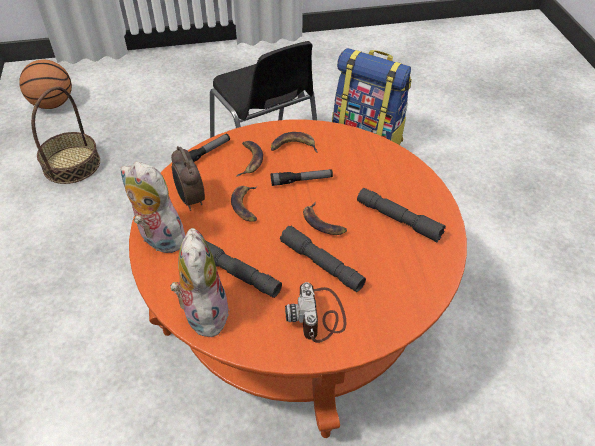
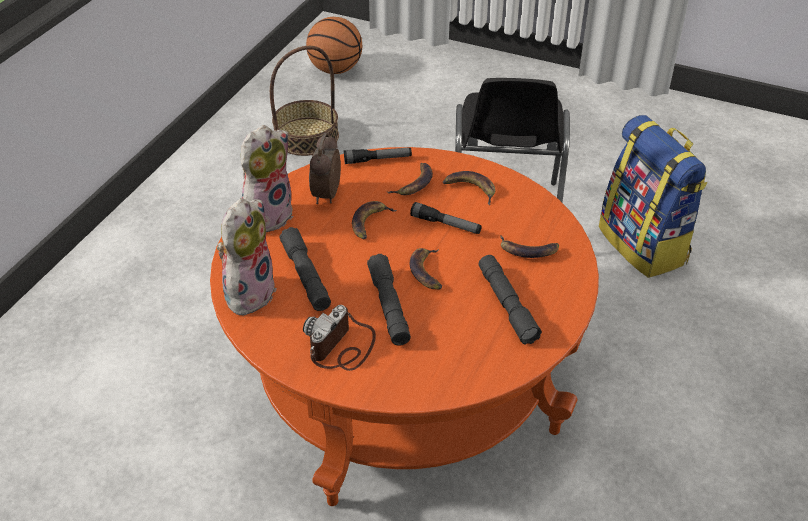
camera: 35 degrees right, 5 degrees down
plush toy [120,162,185,253] -> plush toy turned 60 degrees clockwise [241,125,293,232]
none -> banana [500,235,559,258]

